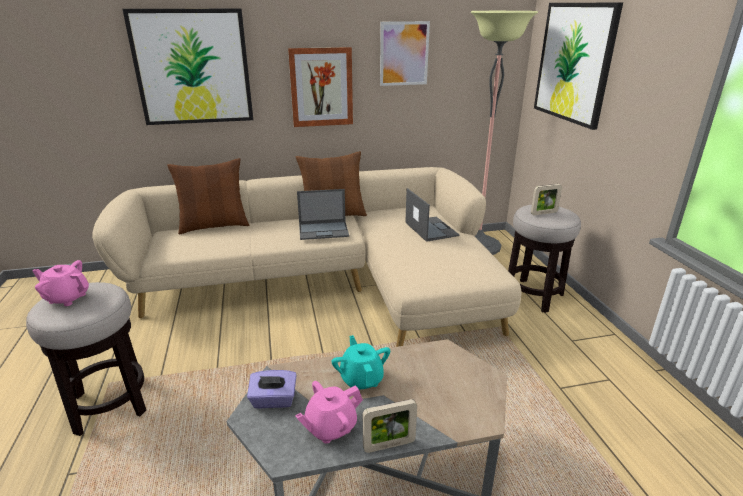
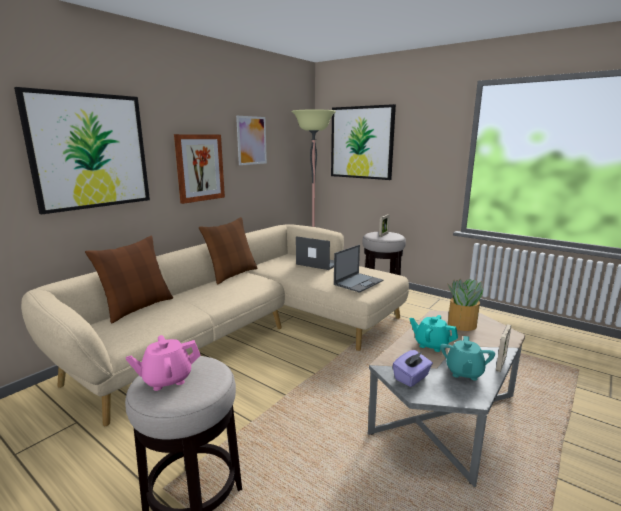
camera: 40 degrees left, 10 degrees down
pink teapot [295,381,363,444] -> turquoise teapot [440,336,495,381]
laptop [297,189,349,240] -> laptop moved to [334,245,384,293]
none -> potted plant [447,278,483,331]

